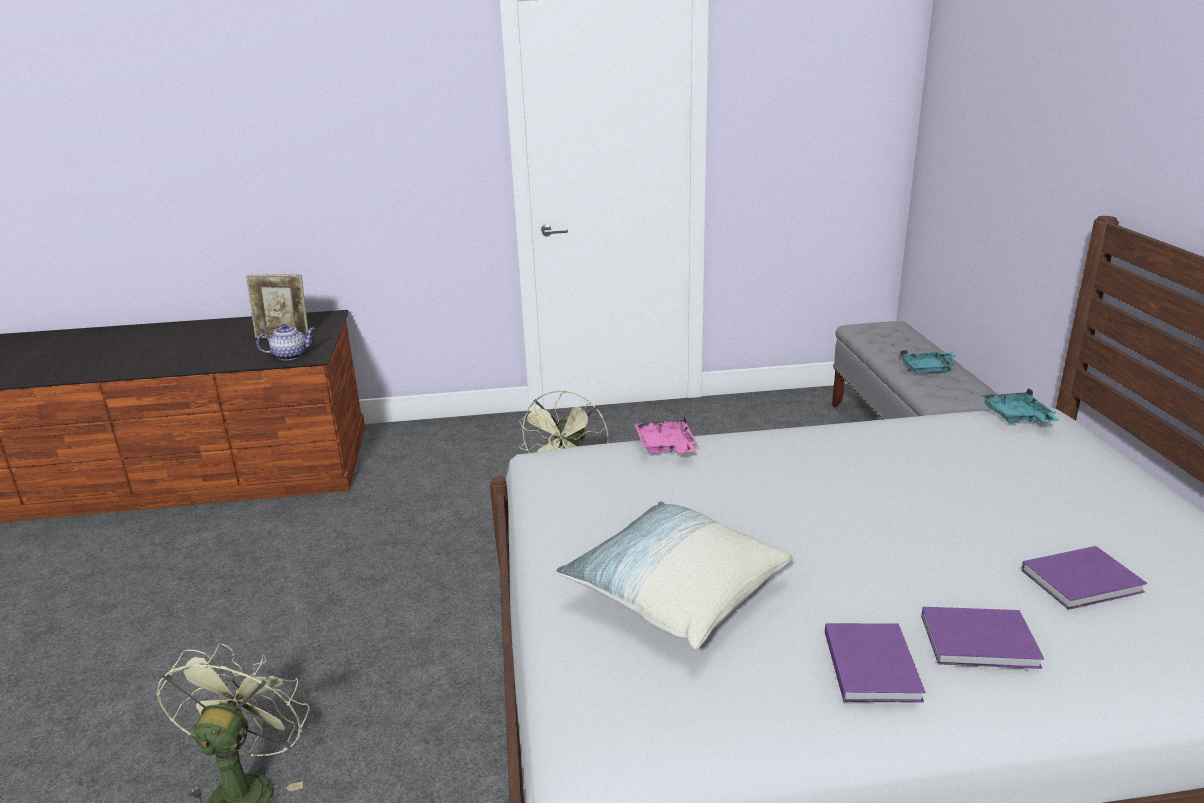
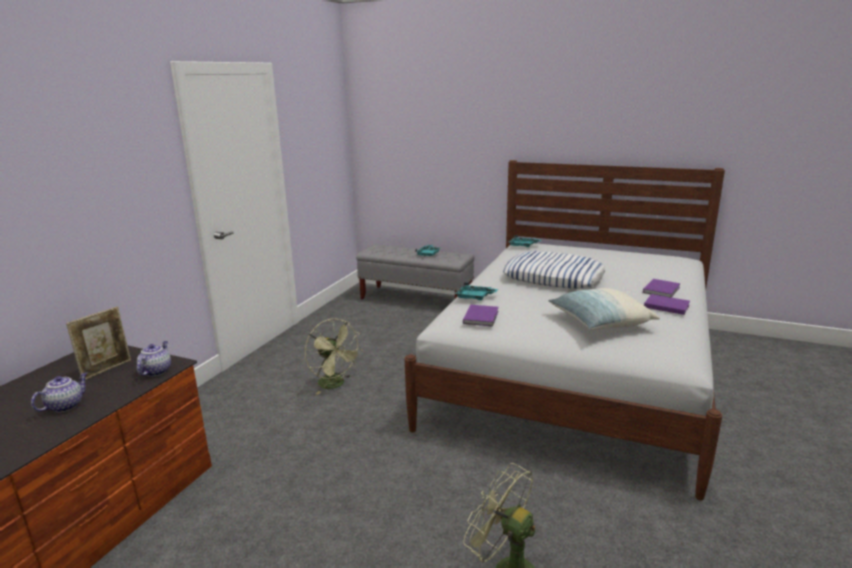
camera: 60 degrees left, 5 degrees down
pink tray [634,416,697,454] -> turquoise tray [454,282,498,300]
purple book [1021,546,1147,610] -> purple book moved to [463,305,499,327]
none -> teapot [31,372,87,412]
none -> pillow [503,251,605,289]

